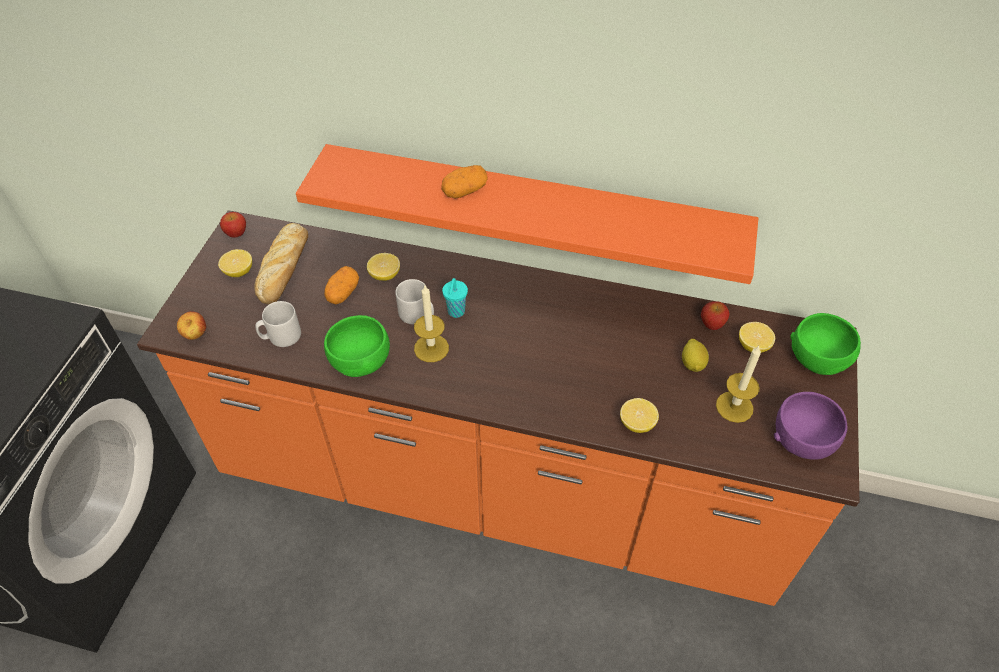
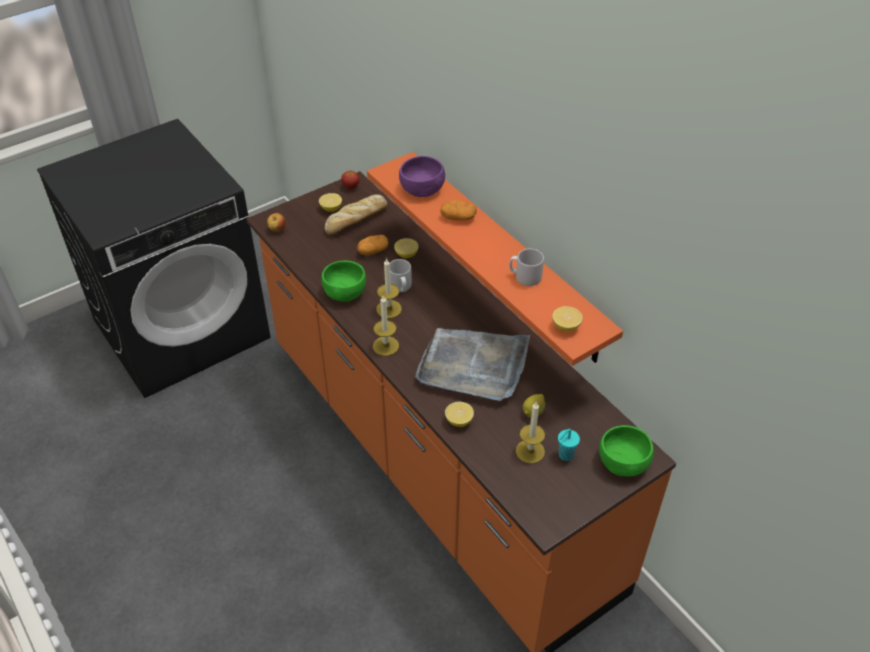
camera: 40 degrees right, 5 degrees down
grey mug [255,301,301,347] -> grey mug moved to [510,249,544,286]
turquoise cup [442,278,468,318] -> turquoise cup moved to [558,429,580,461]
apple [701,301,730,330] -> none
lemon [739,322,775,353] -> lemon moved to [552,306,583,331]
purple bowl [774,392,847,460] -> purple bowl moved to [399,156,445,197]
none -> candle [373,296,399,356]
none -> grey tray [415,328,530,401]

